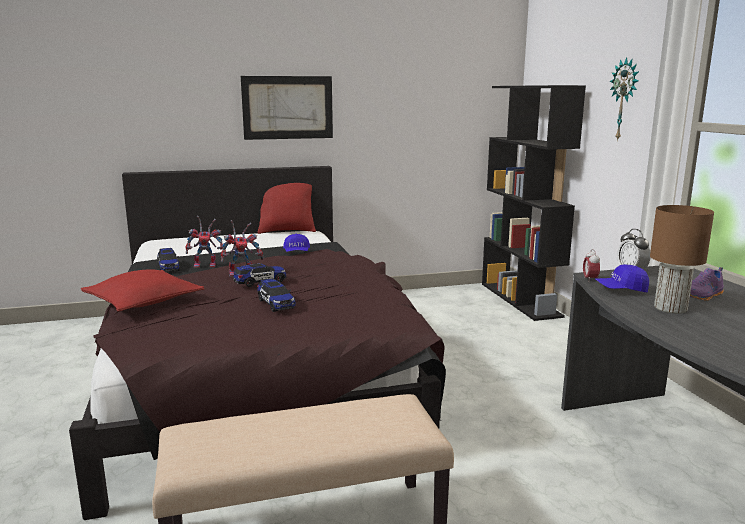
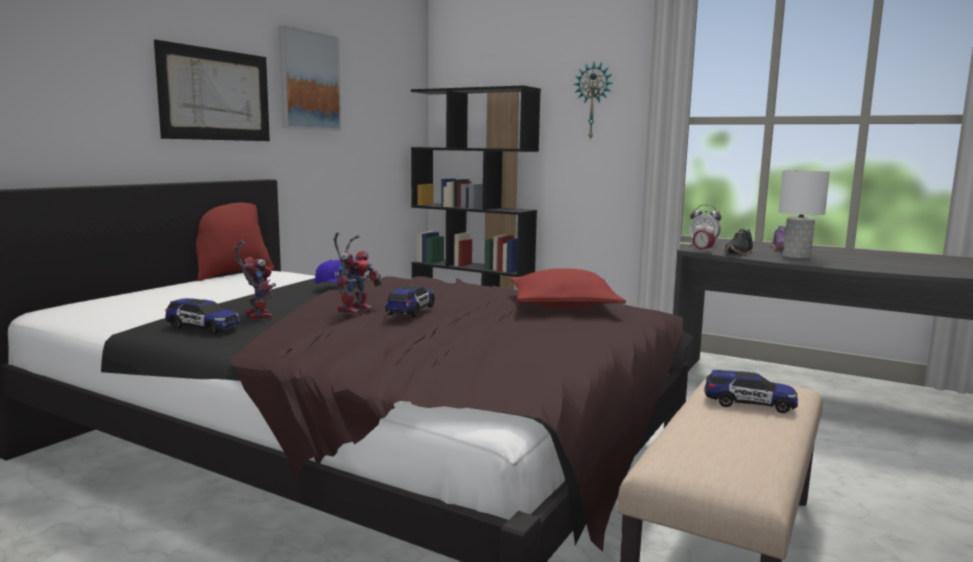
camera: 45 degrees left, 5 degrees down
red pillow [81,269,204,312] -> red pillow moved to [510,268,626,309]
toy robot [186,216,223,268] -> toy robot turned 60 degrees counterclockwise [235,240,276,320]
toy car [257,279,296,312] -> toy car moved to [704,370,798,413]
blue cap [595,264,649,292] -> black shoe [725,229,753,255]
brown table lamp [650,205,714,314] -> white table lamp [778,170,830,259]
none -> picture [278,25,341,130]

